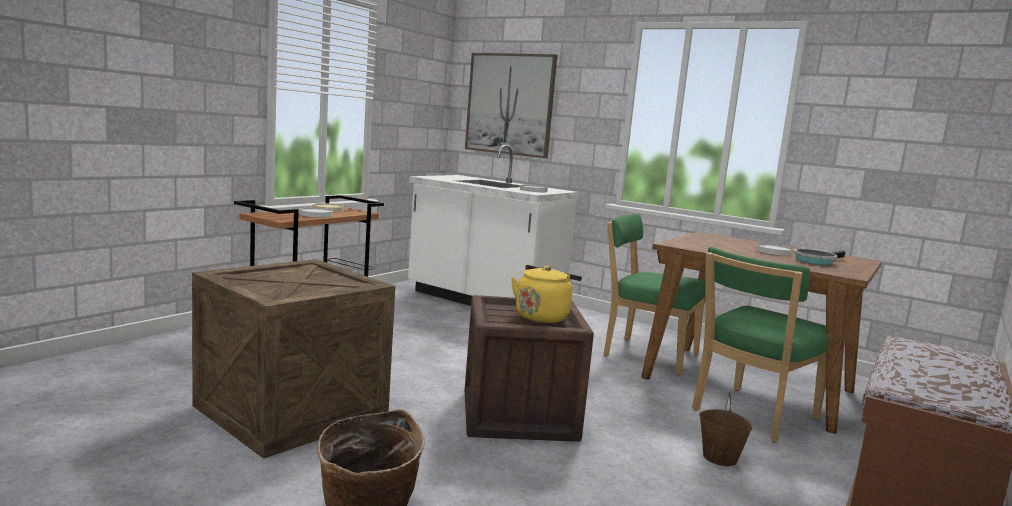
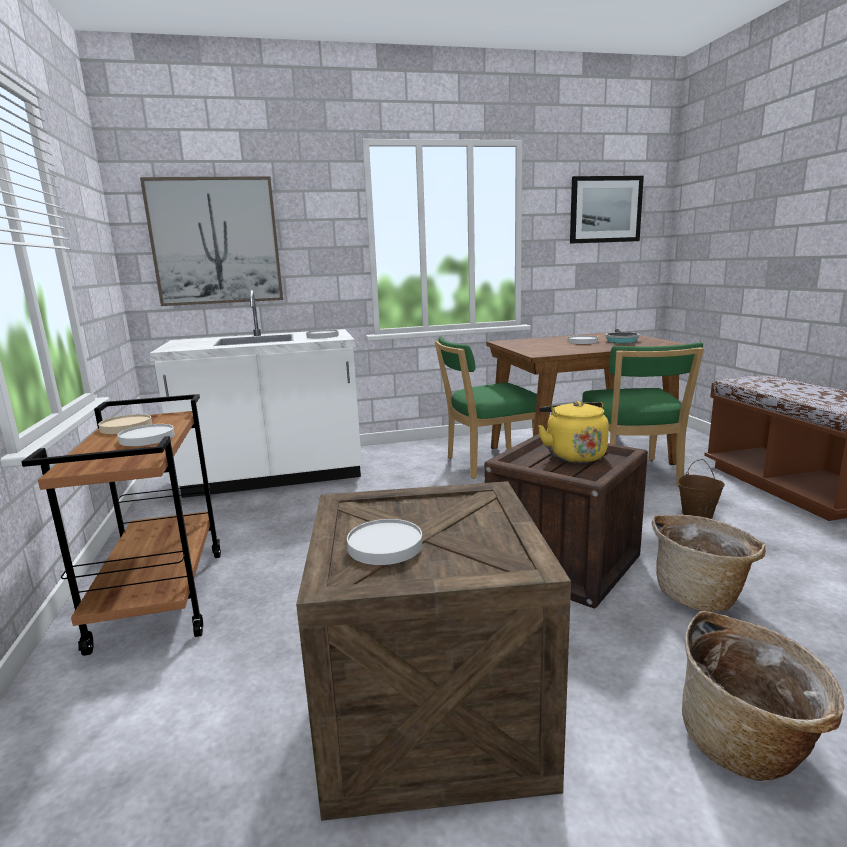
camera: 45 degrees left, 5 degrees up
none -> white plate [347,519,423,565]
none -> picture [570,176,644,244]
none -> basket [652,515,766,612]

